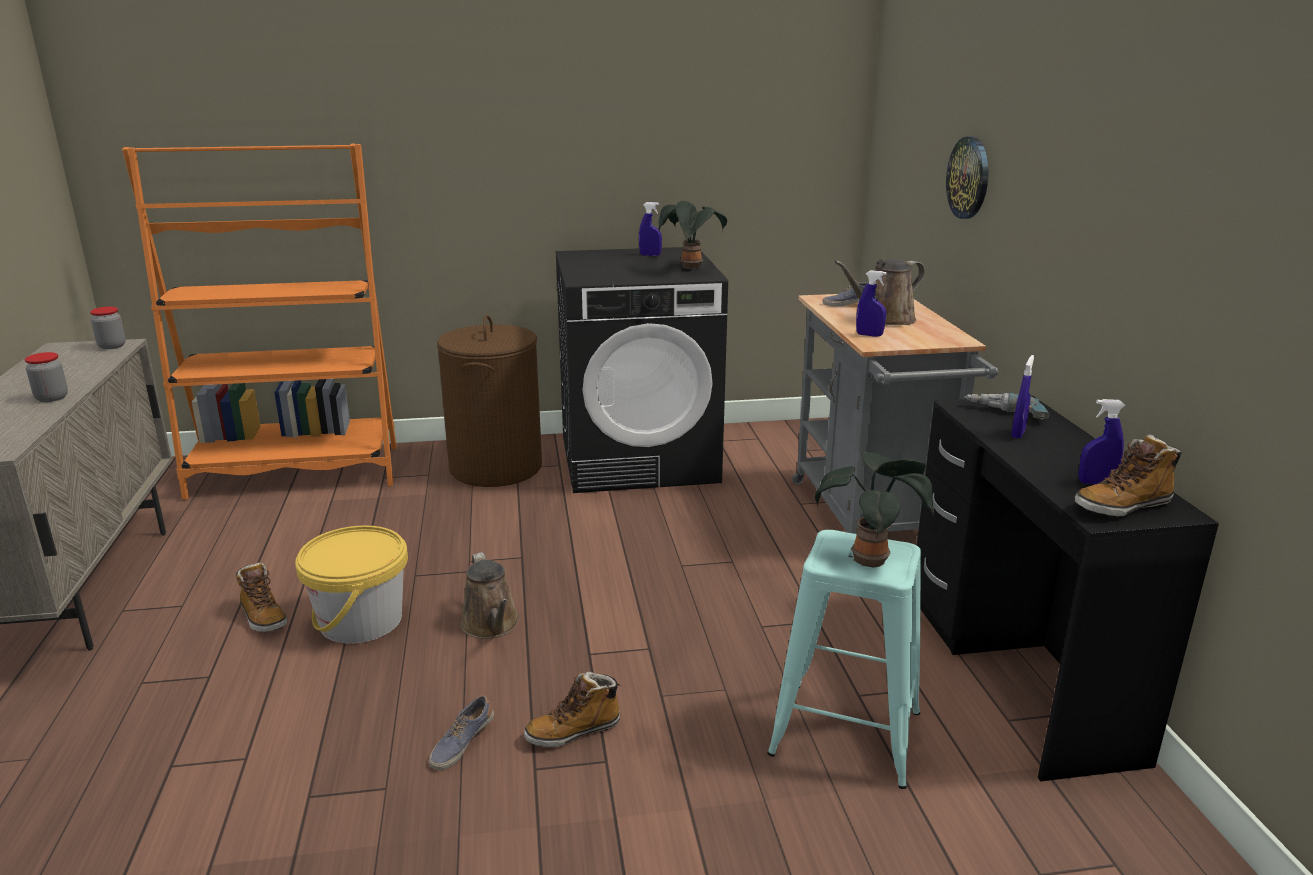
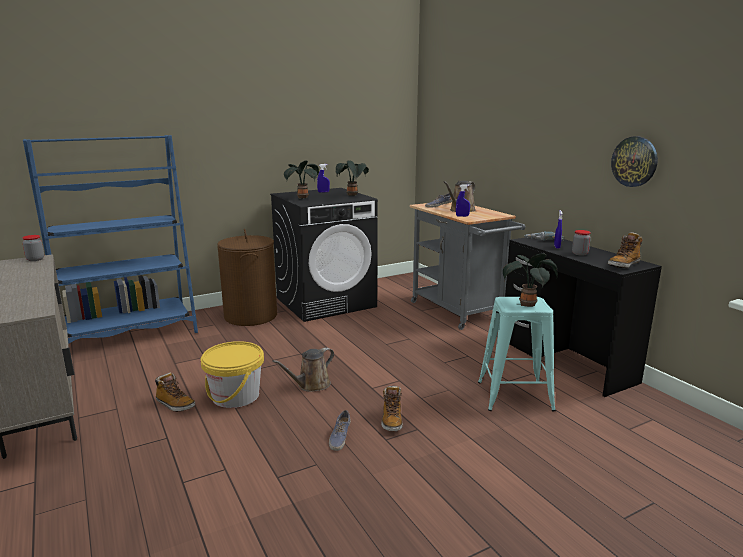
camera: 20 degrees left, 5 degrees down
jar [25,352,68,402] -> jar moved to [572,230,591,256]
orange bookcase [122,144,396,500] -> blue bookcase [23,135,198,344]
brown watering can [461,552,519,639] -> brown watering can turned 90 degrees clockwise [272,347,334,392]
boot [524,672,620,747] -> boot turned 45 degrees counterclockwise [381,386,403,431]
wall clock [946,137,988,219] -> wall clock moved to [611,136,658,187]
blue spray bottle [1079,399,1126,484] -> none
none -> potted plant [284,160,319,199]

